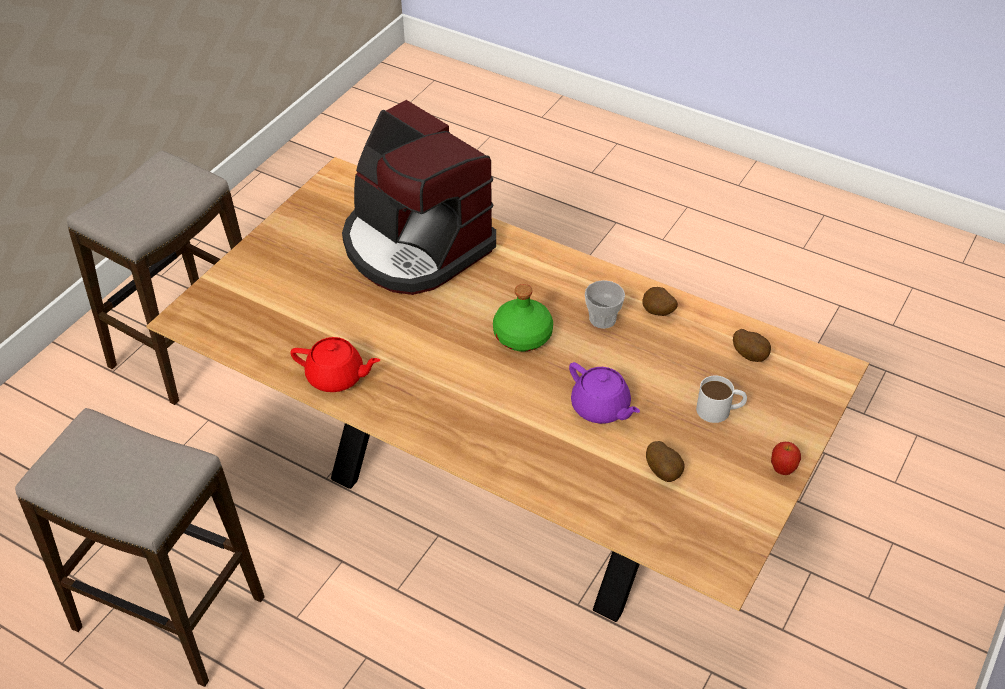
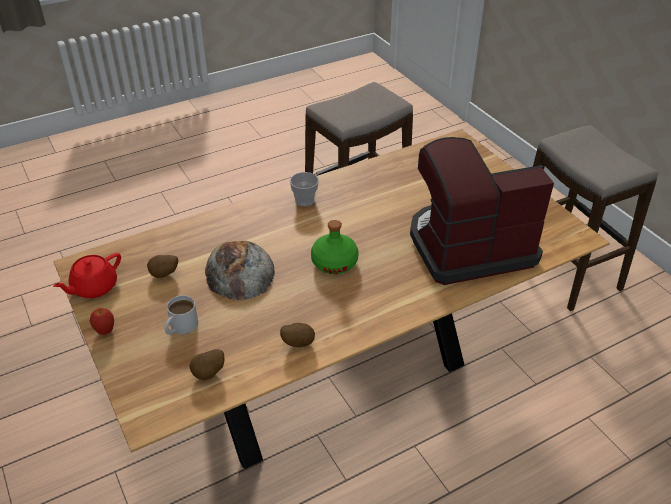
camera: 120 degrees right, 5 degrees down
red teapot [290,337,380,392] -> red teapot moved to [53,253,121,298]
purple teapot [569,362,640,424] -> bread [205,241,275,301]
cup [585,280,625,329] -> cup moved to [290,172,319,207]

